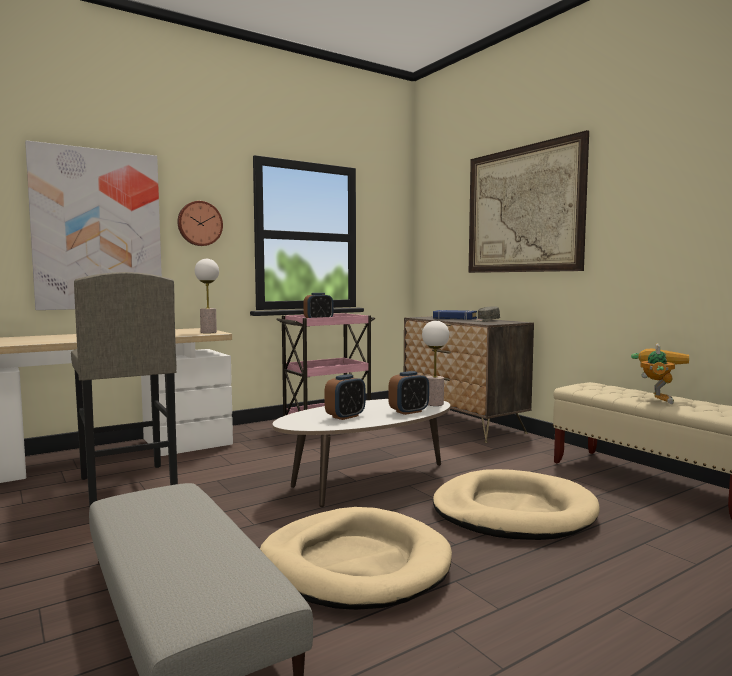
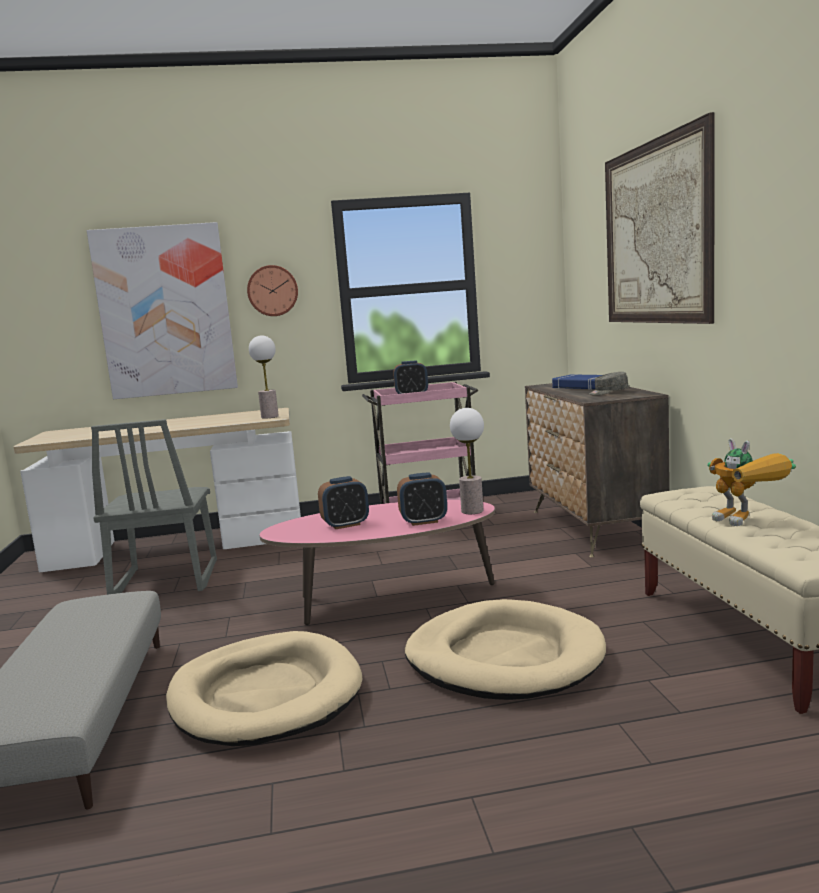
camera: 25 degrees right, 5 degrees up
grey stool [71,272,178,508] -> grey chair [91,419,217,595]
white coffee table [272,399,450,507] -> pink coffee table [260,500,495,625]
toy robot [631,343,689,404] -> toy robot turned 105 degrees clockwise [707,438,796,526]

